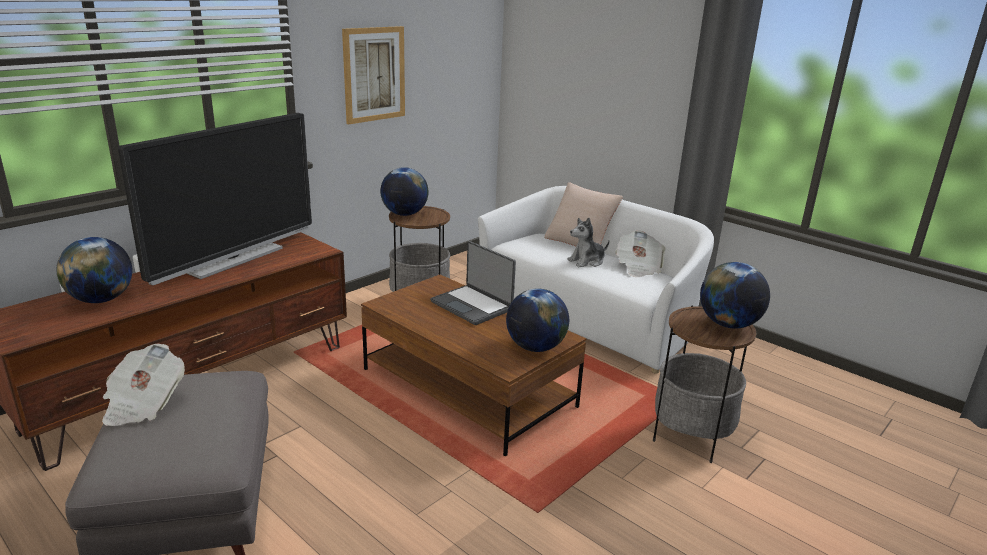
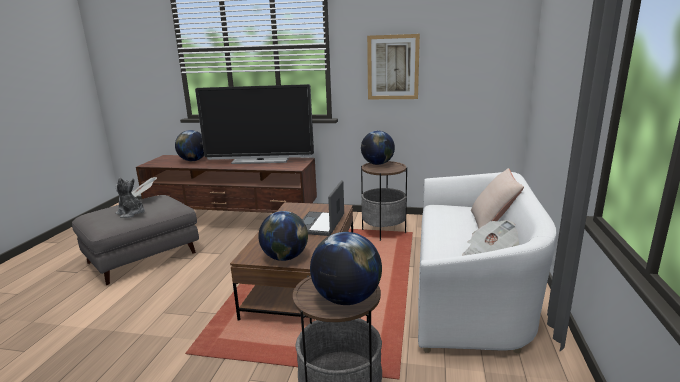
camera: 60 degrees right, 5 degrees down
plush toy [567,217,609,267] -> plush toy moved to [116,177,145,218]

